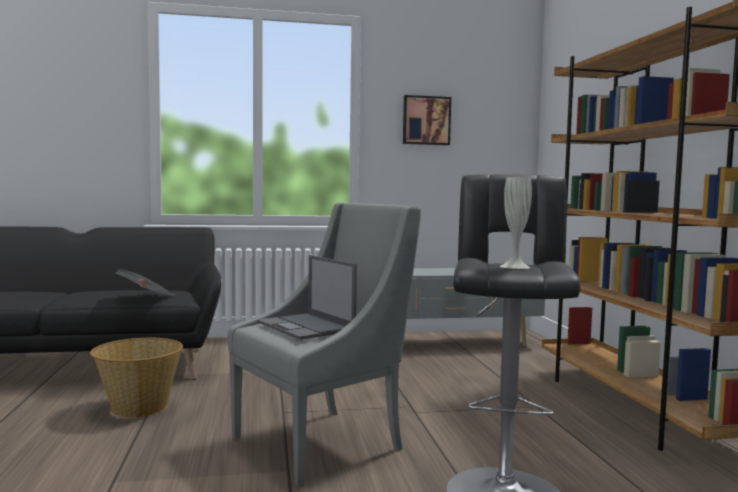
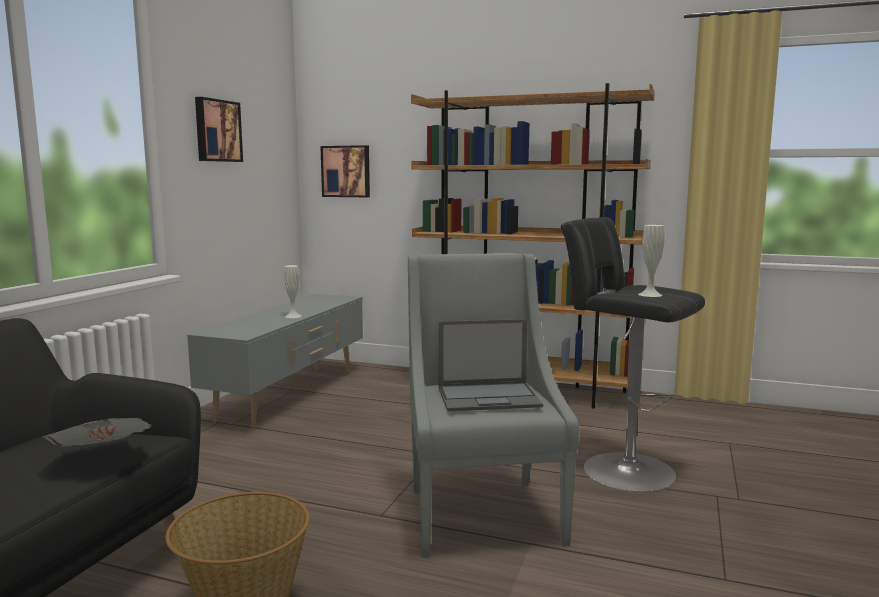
camera: 60 degrees left, 5 degrees up
none -> white vase [284,265,302,318]
none -> picture [320,145,370,197]

